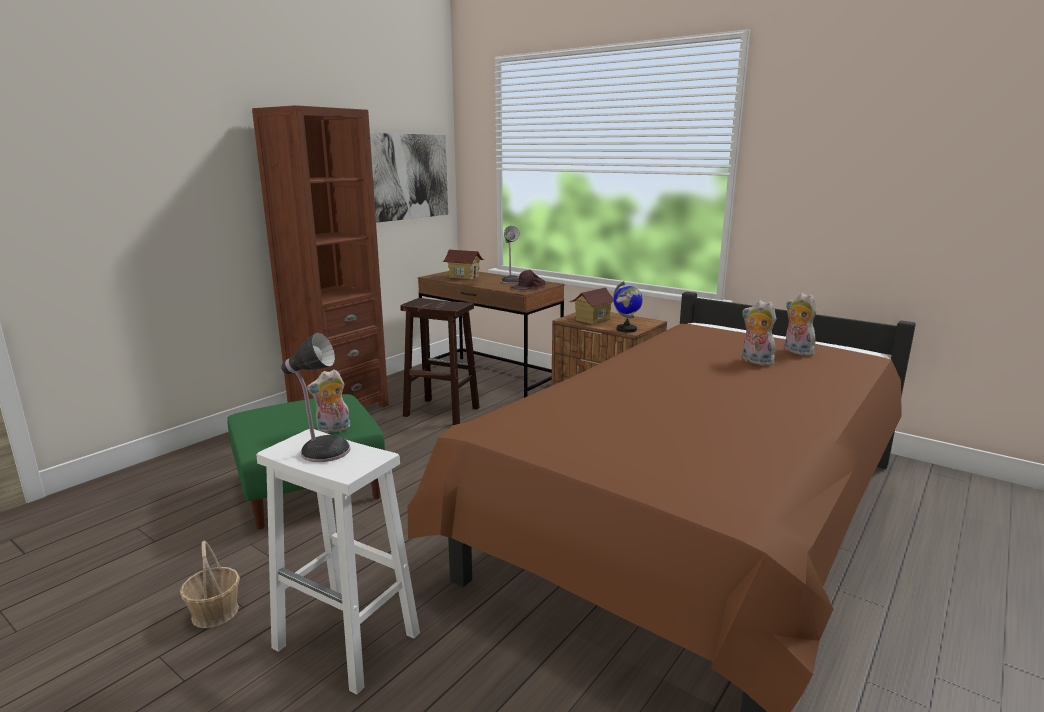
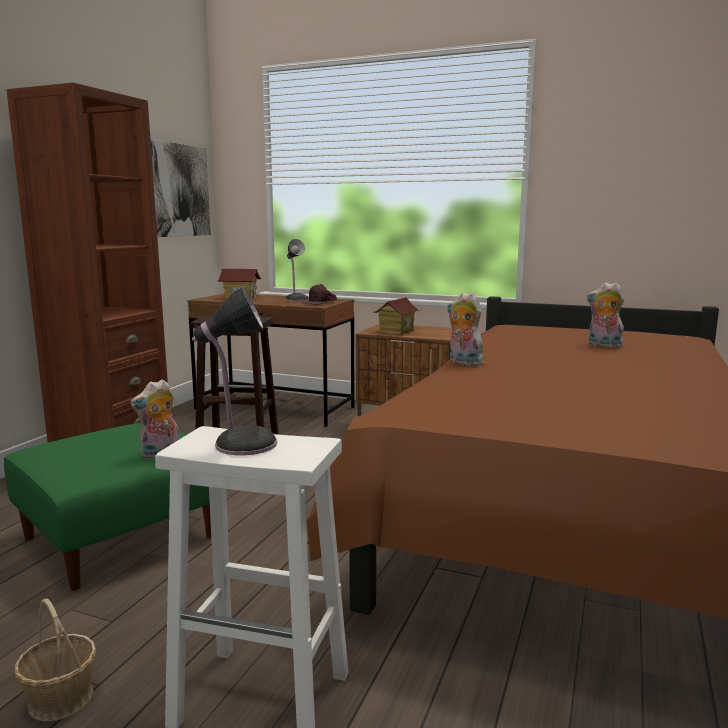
camera: 15 degrees left, 5 degrees down
globe [613,281,643,333] -> none
plush toy [785,293,817,356] -> plush toy moved to [447,292,488,366]

